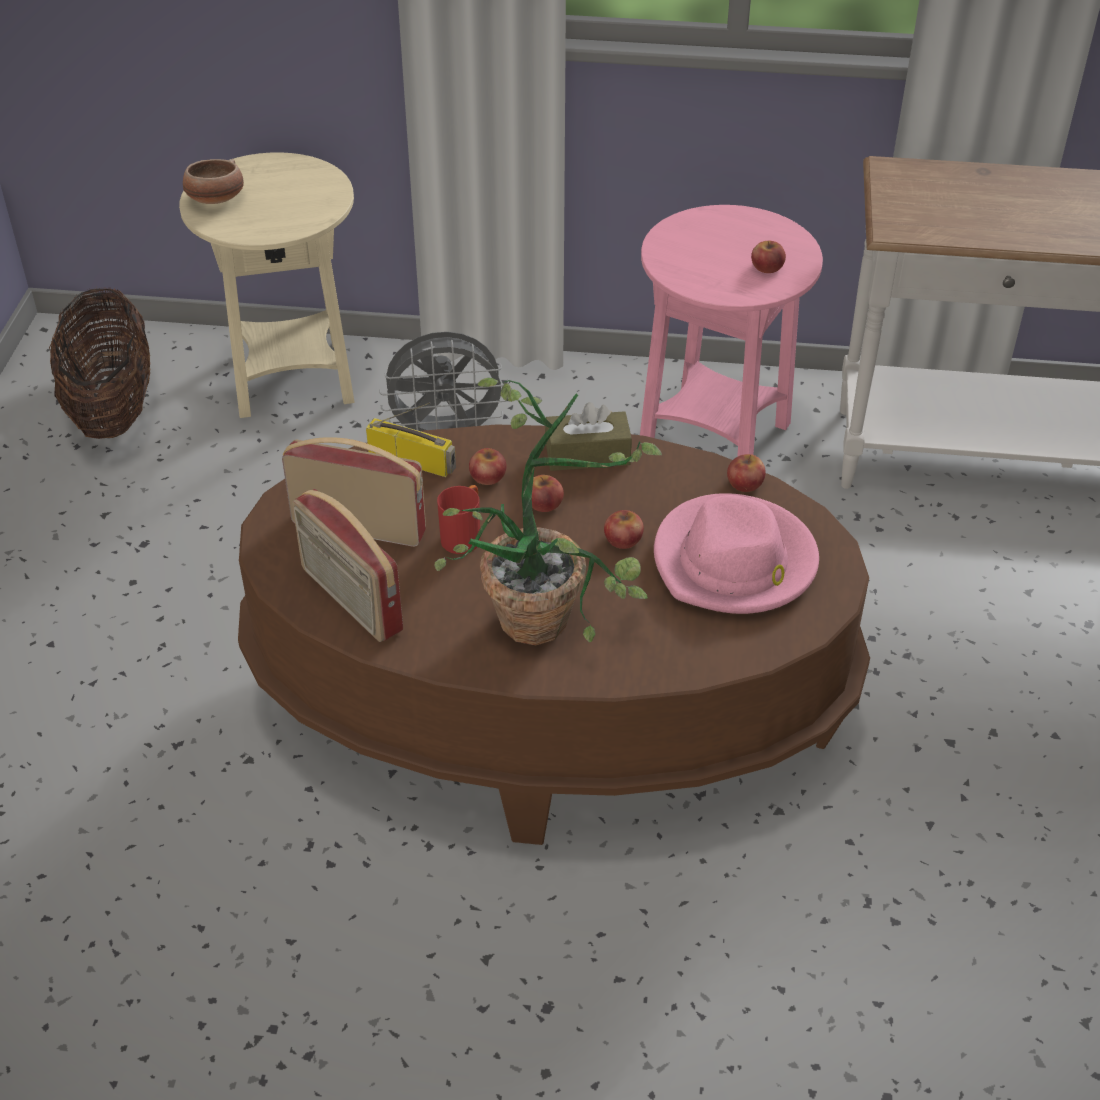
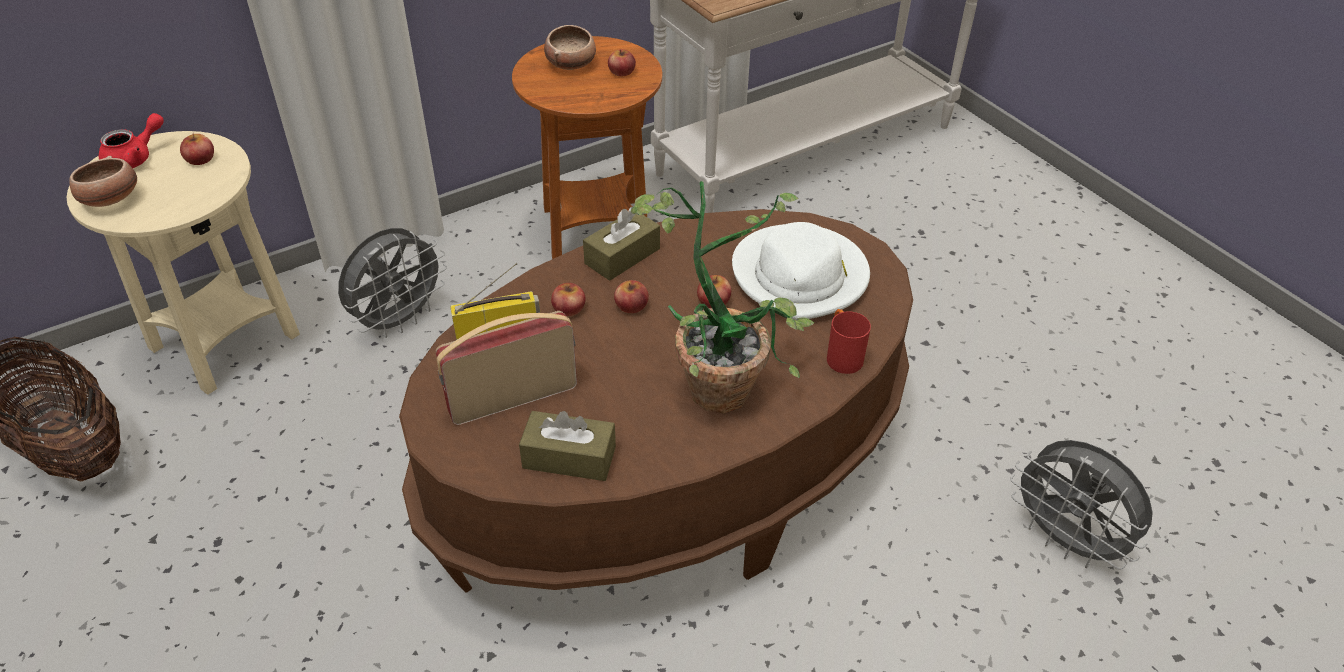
camera: 40 degrees left, 0 degrees up
radio [292,489,403,642] -> brown tissue box [519,411,616,481]
red mug [437,485,481,554] -> red mug moved to [827,309,871,374]
pink side table [640,205,823,457] -> brown side table [512,36,662,259]
pink hat [654,493,819,614] -> white hat [732,222,870,320]
apple [727,454,766,492] -> apple moved to [180,133,214,165]
none -> red teapot [99,113,164,168]
none -> bowl [544,25,596,70]
none -> grey fan [1010,440,1153,570]

